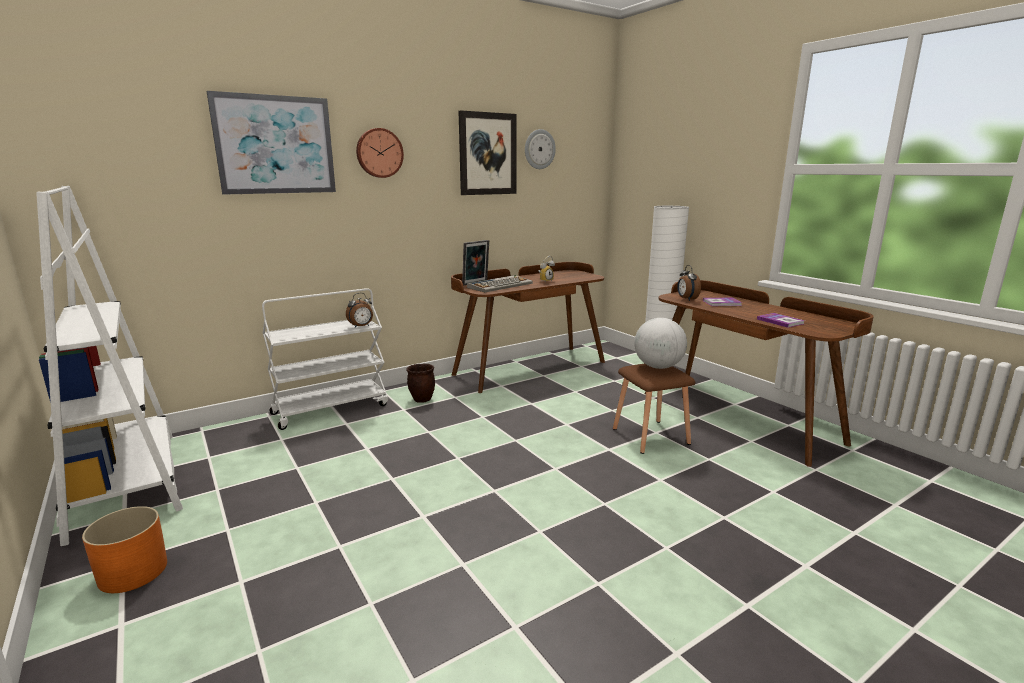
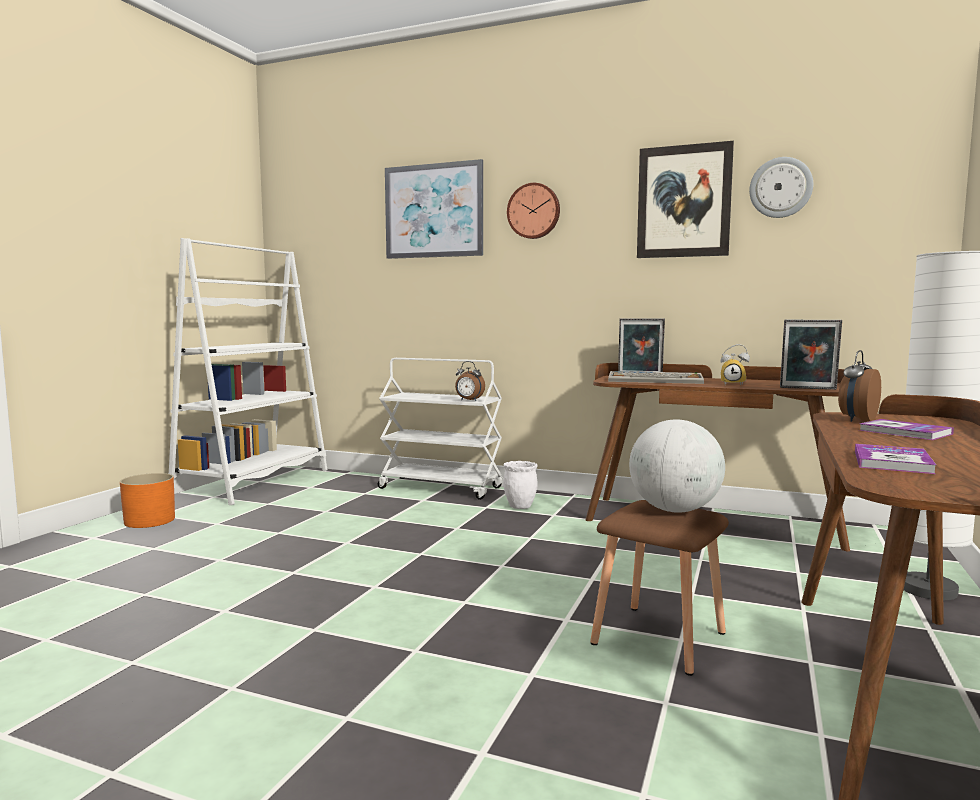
camera: 55 degrees right, 10 degrees down
brown planter [406,364,435,403] -> white planter [503,461,538,509]
none -> picture frame [780,320,842,390]

